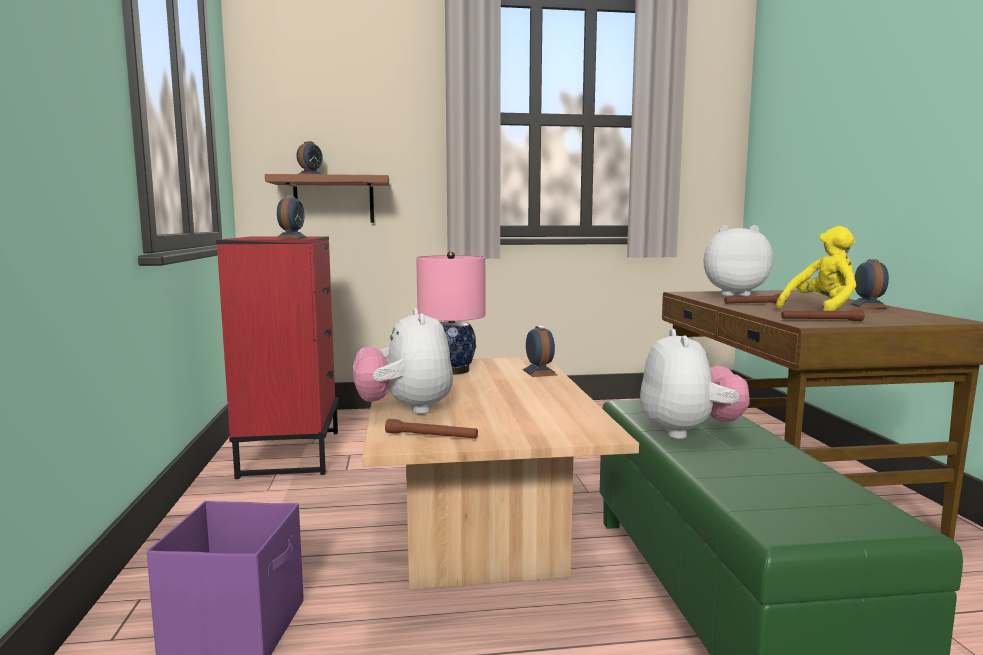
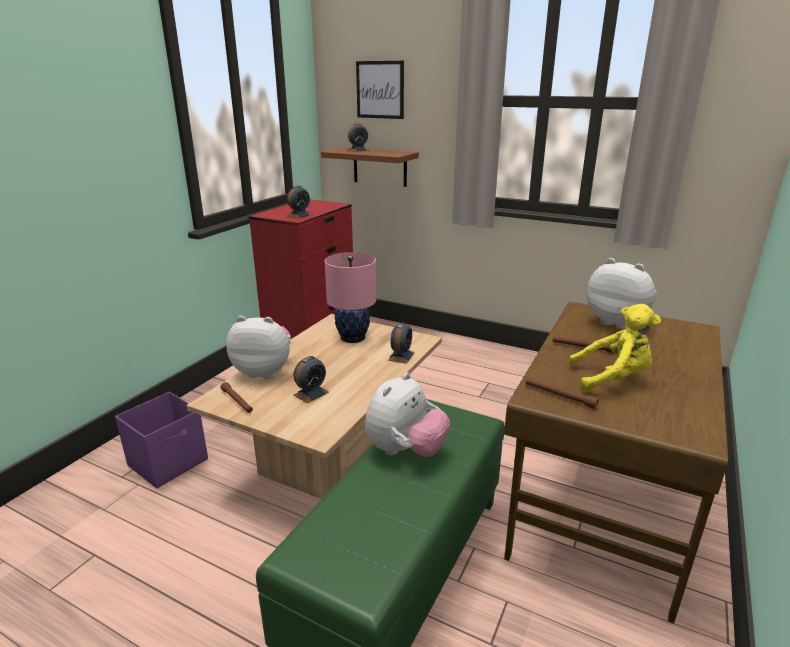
camera: 35 degrees right, 15 degrees up
plush toy [353,308,453,414] -> plush toy turned 75 degrees clockwise [226,316,291,379]
alarm clock [848,259,889,308] -> alarm clock moved to [293,356,329,403]
none -> picture [356,61,404,119]

